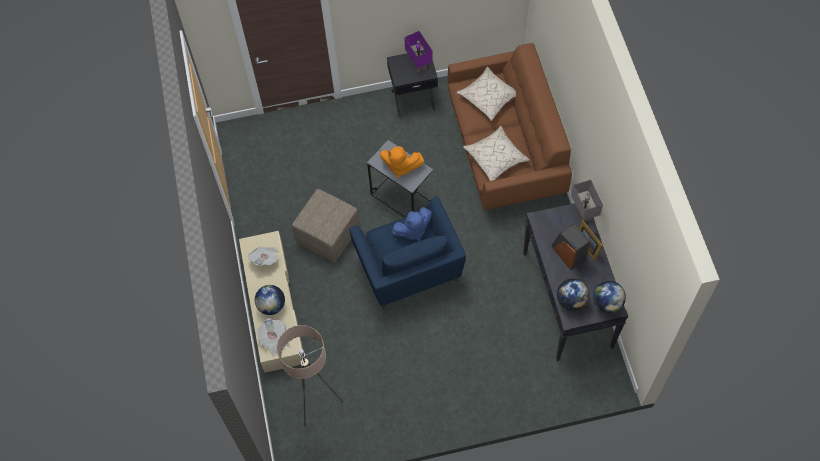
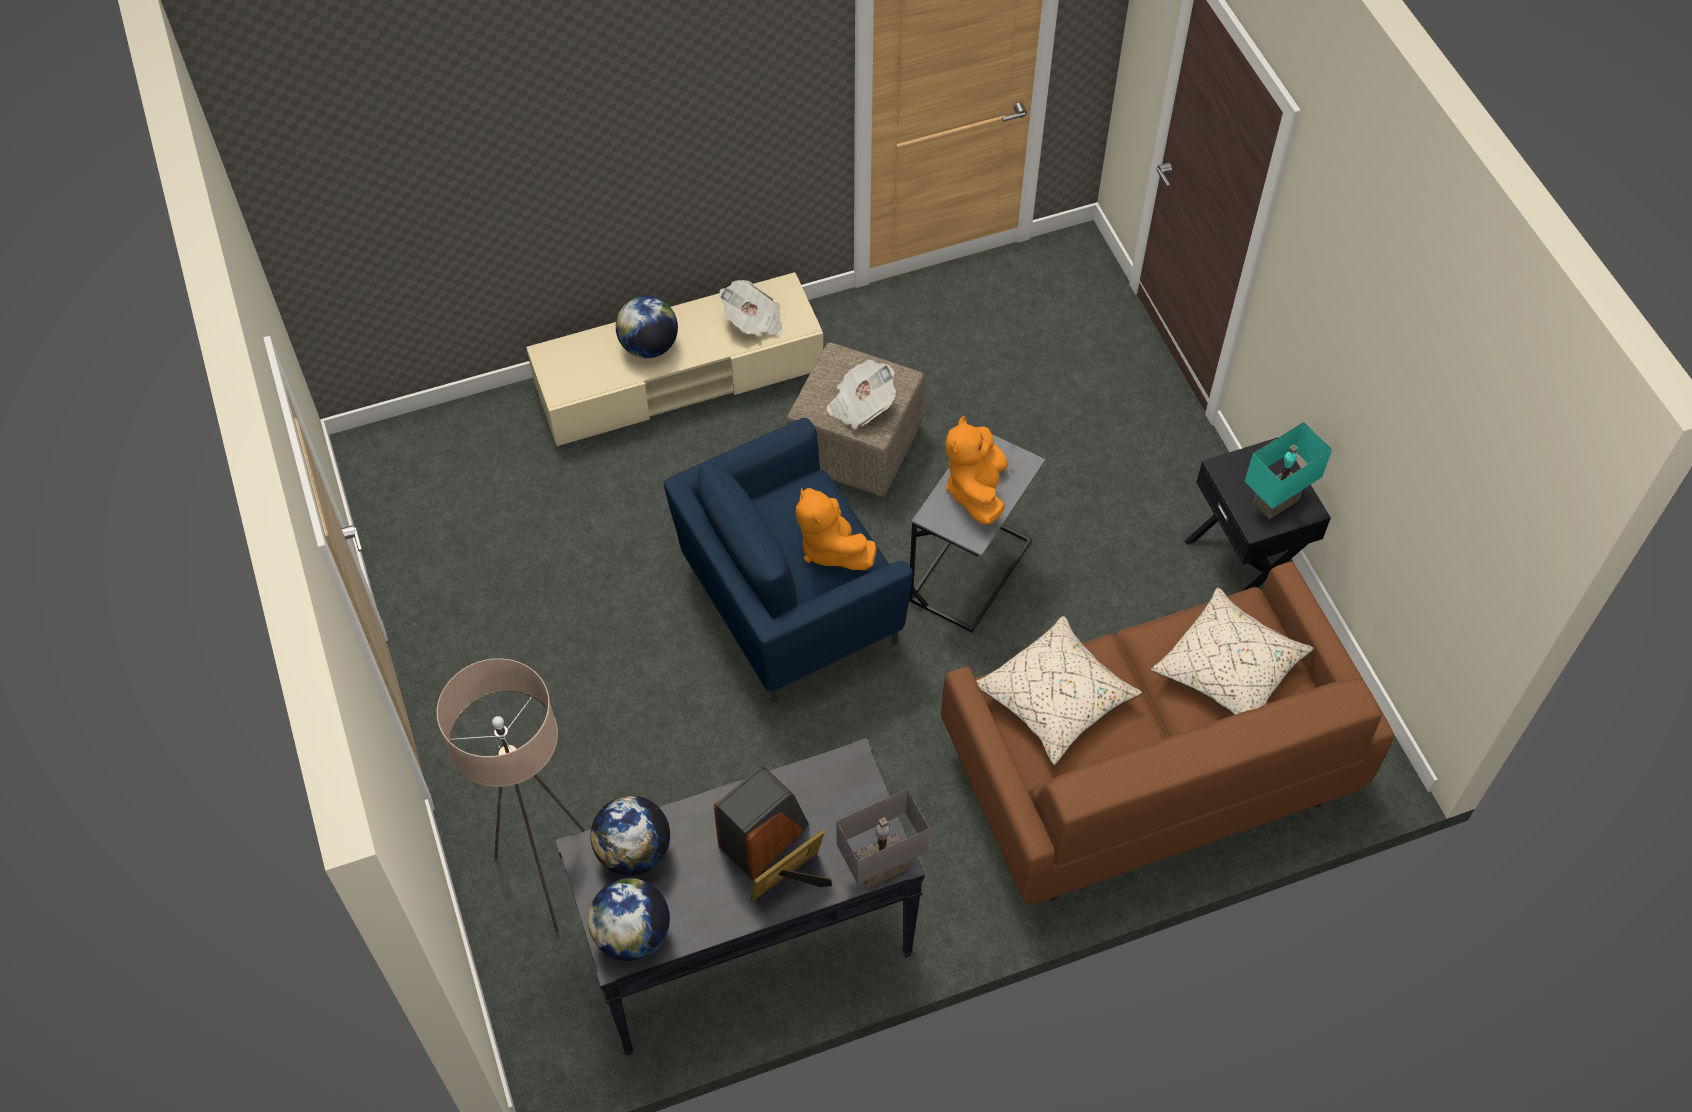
camera: 80 degrees right, 5 degrees down
newspaper [258,318,289,356] -> newspaper moved to [827,360,896,430]
beige floor lamp [276,325,343,427] -> beige floor lamp moved to [436,658,586,933]
blue plush toy [392,207,431,241] -> orange plush toy [796,488,877,570]
purple table lamp [404,31,433,73] -> turquoise table lamp [1245,422,1332,519]

